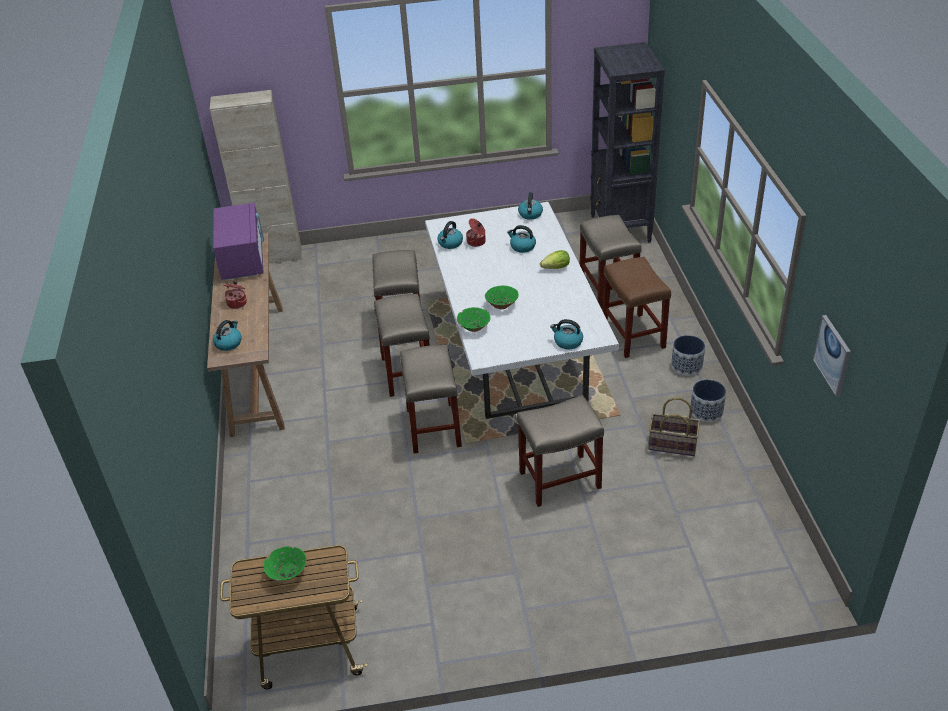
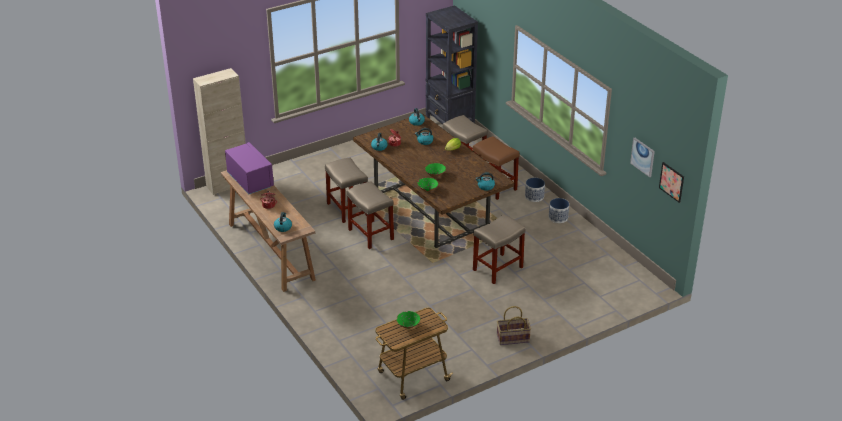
camera: 25 degrees left, 5 degrees down
beige stool [400,345,462,454] -> none
white dining table [425,202,619,419] -> brown dining table [353,113,514,248]
basket [648,397,700,456] -> basket moved to [497,306,531,345]
none -> picture [659,162,684,203]

